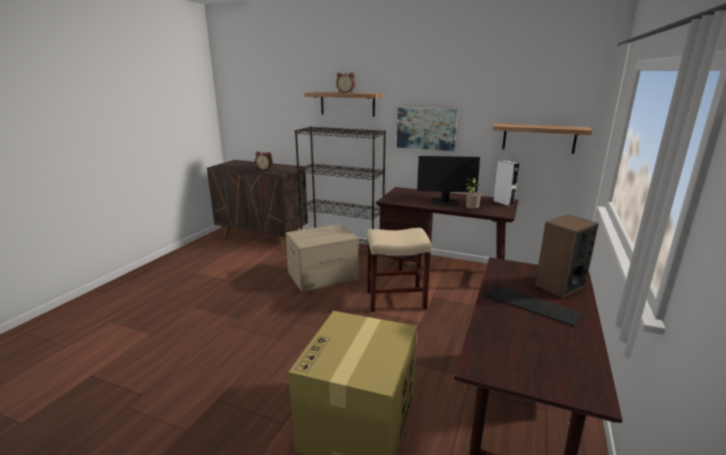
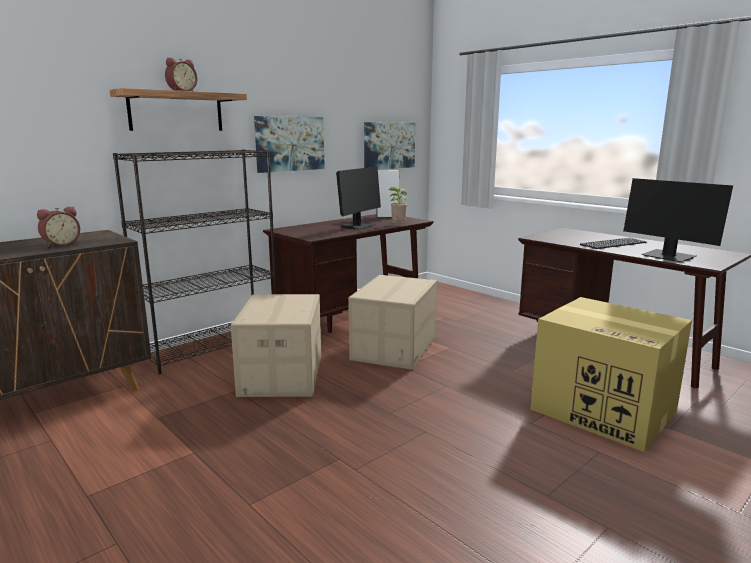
camera: 65 degrees left, 5 degrees down
beige stool [367,228,432,313] -> cardboard box [348,275,437,370]
shelf [493,123,592,154] -> picture [364,122,415,170]
speaker [535,215,599,298] -> none
none -> monitor [623,178,733,262]

